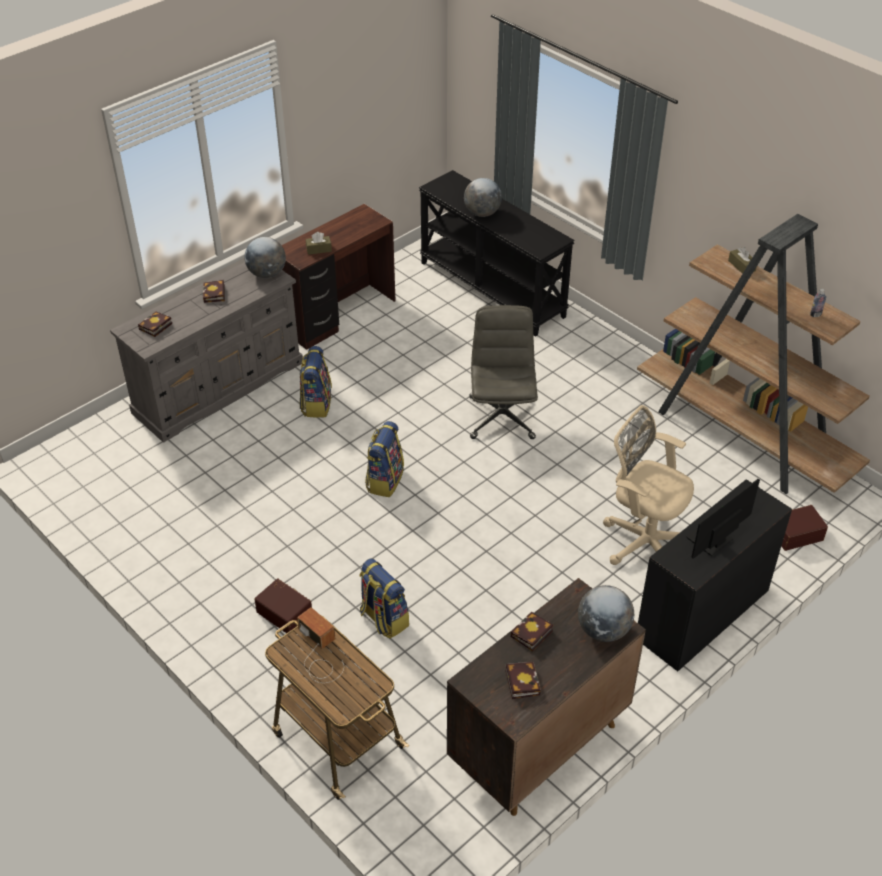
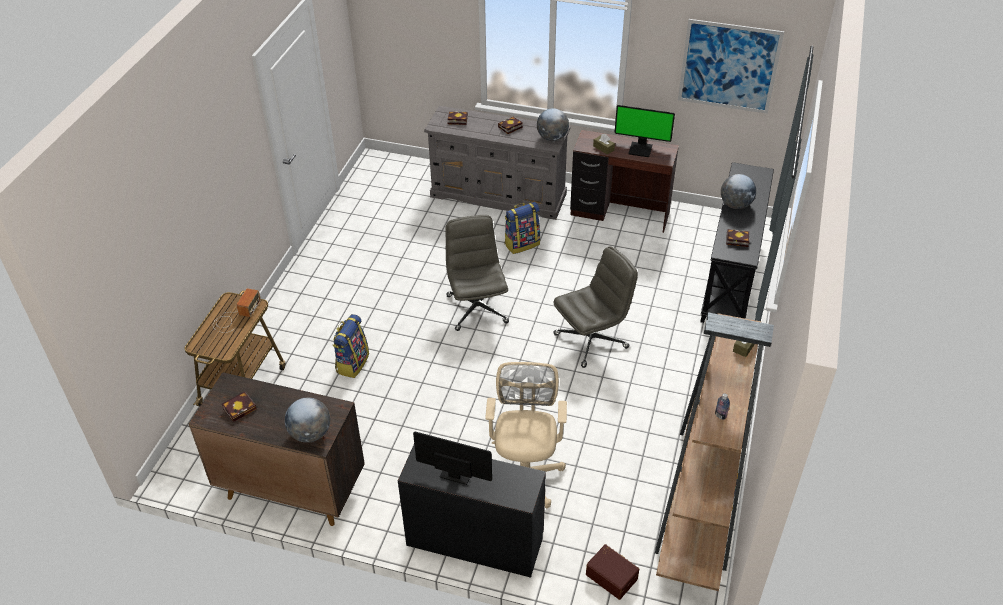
camera: 60 degrees right, 0 degrees up
brown storage box [254,578,312,633] -> none
backpack [365,421,404,497] -> grey office chair [445,215,509,331]
book [511,612,553,652] -> book moved to [726,229,749,247]
none -> monitor [614,105,675,157]
none -> picture [678,19,784,114]

